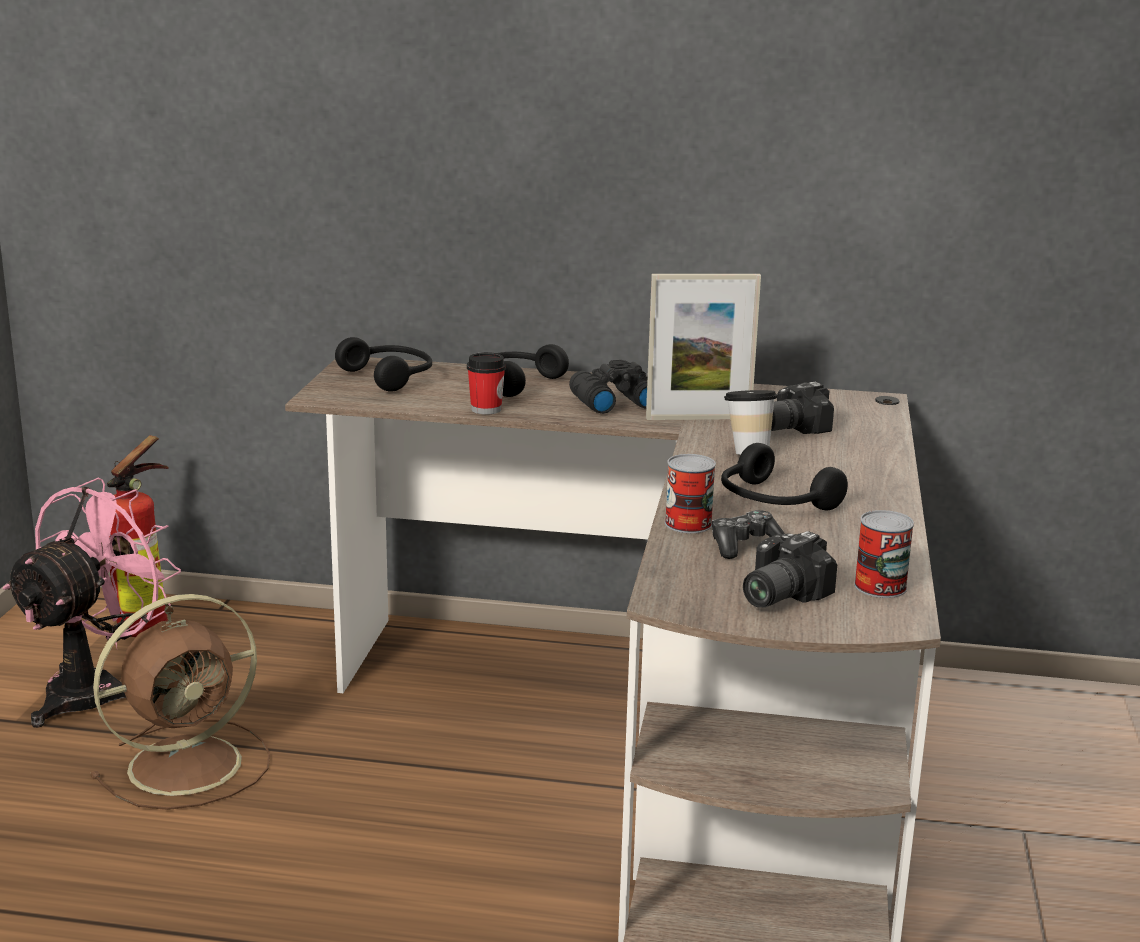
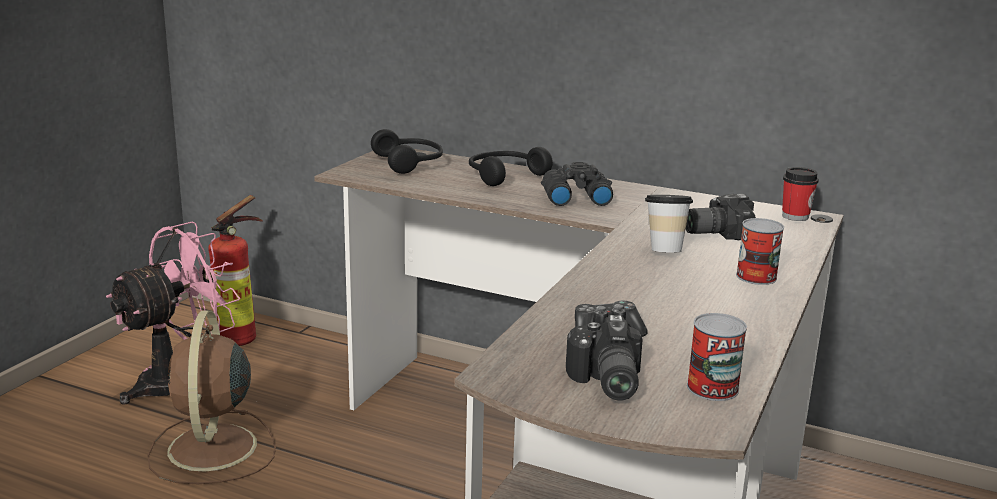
camera: 15 degrees right, 0 degrees up
brown fan [90,594,270,810] -> brown fan turned 105 degrees clockwise [148,310,276,484]
cup [467,352,506,415] -> cup moved to [782,167,819,221]
picture frame [646,274,761,420] -> none
can [665,454,716,533] -> can moved to [736,218,784,285]
black headphones [721,443,848,511] -> none
camera [743,531,837,608] -> camera turned 60 degrees counterclockwise [566,315,642,401]

